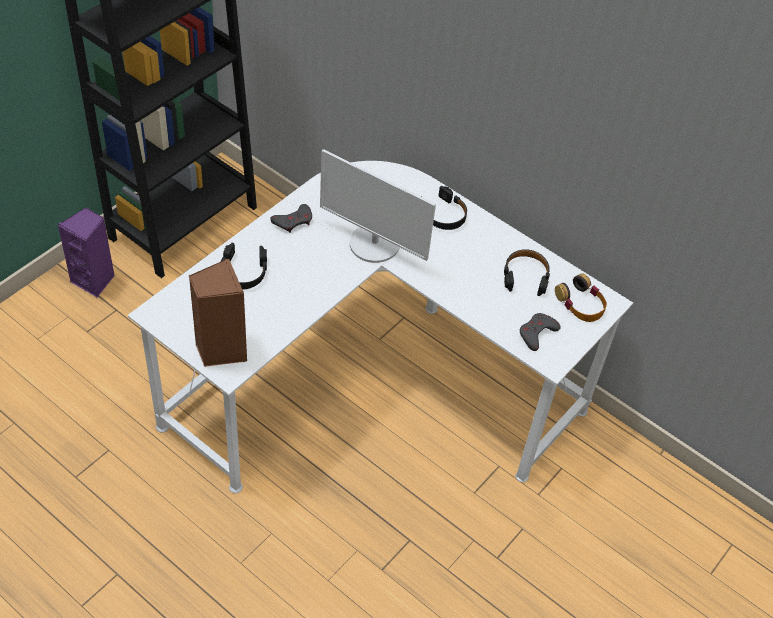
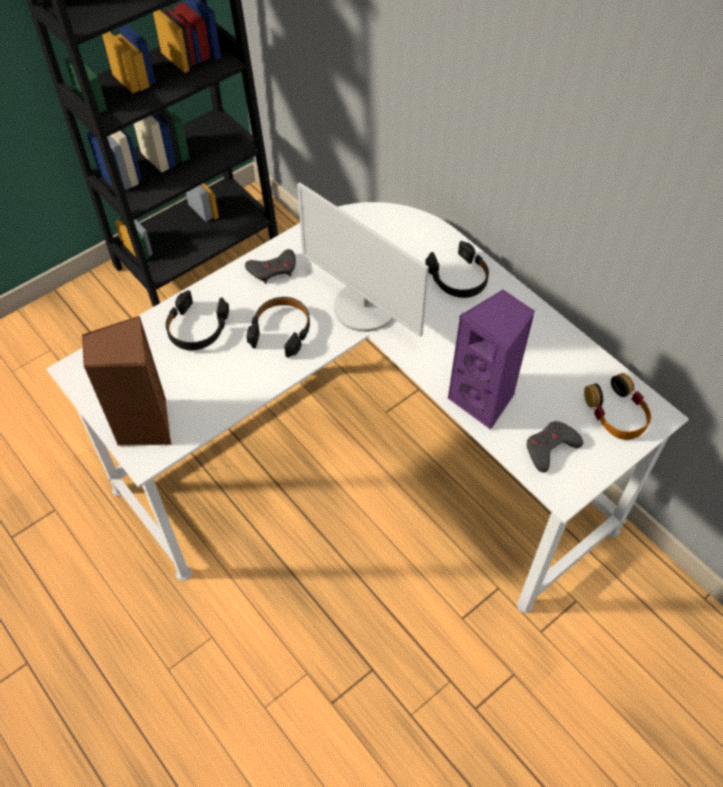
camera: 15 degrees right, 5 degrees up
purple speaker [58,208,115,298] -> purple speaker moved to [448,289,535,430]
black headphones [504,249,550,296] -> black headphones moved to [247,297,310,358]

